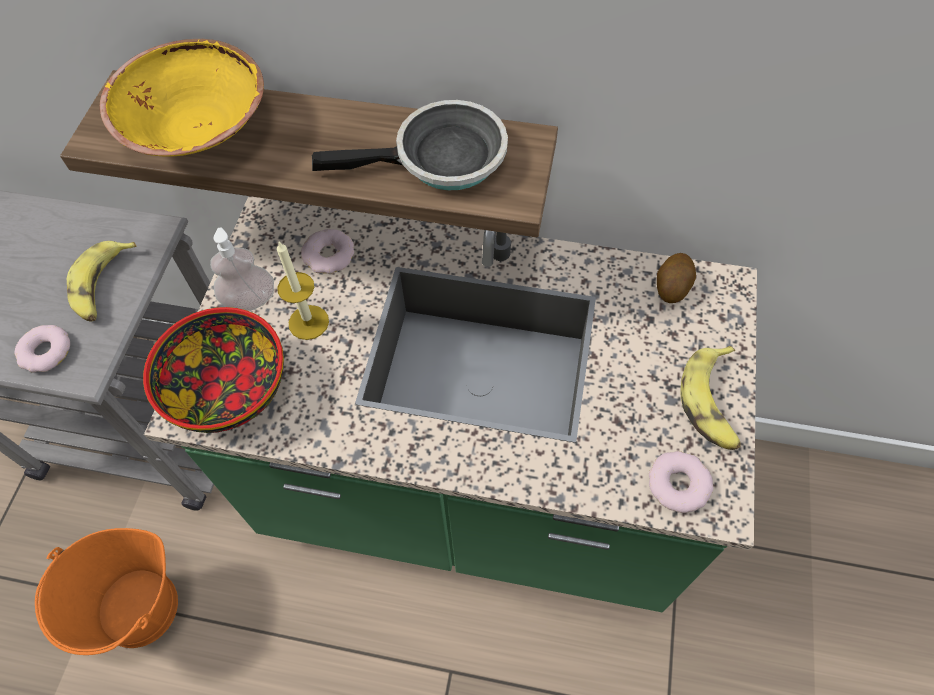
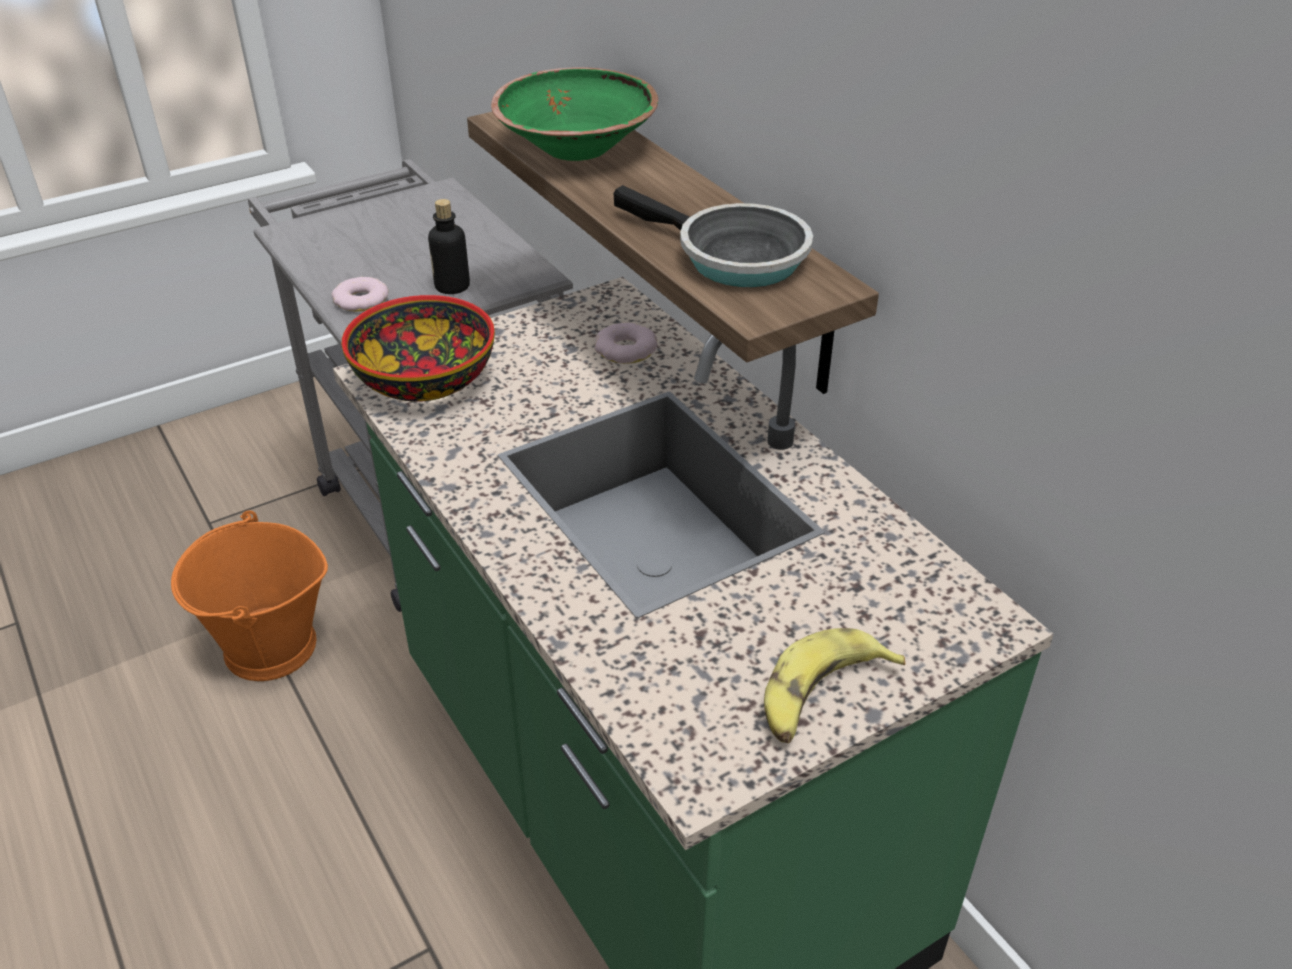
camera: 45 degrees right, 20 degrees down
banana [67,241,136,322] -> bottle [428,199,470,294]
yellow bowl [100,39,264,157] -> green bowl [491,67,658,161]
soap dispenser [210,227,274,311] -> none
candle [277,242,329,340] -> none
donut [649,451,713,513] -> none
potato [657,253,696,303] -> none

